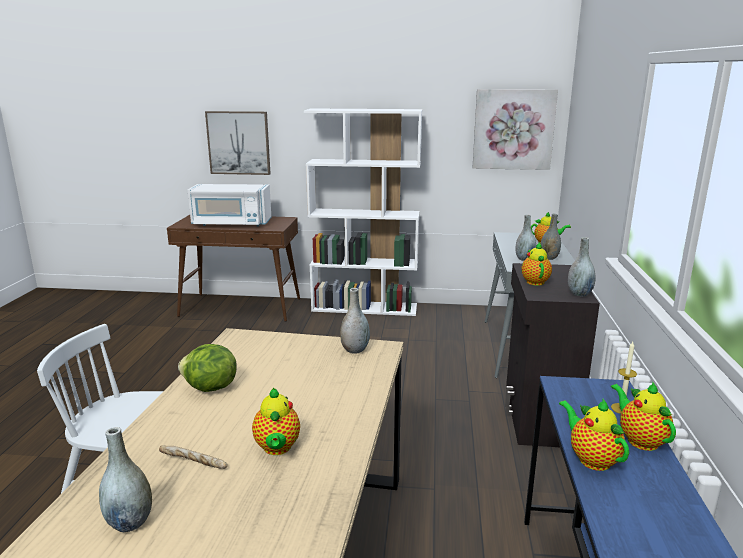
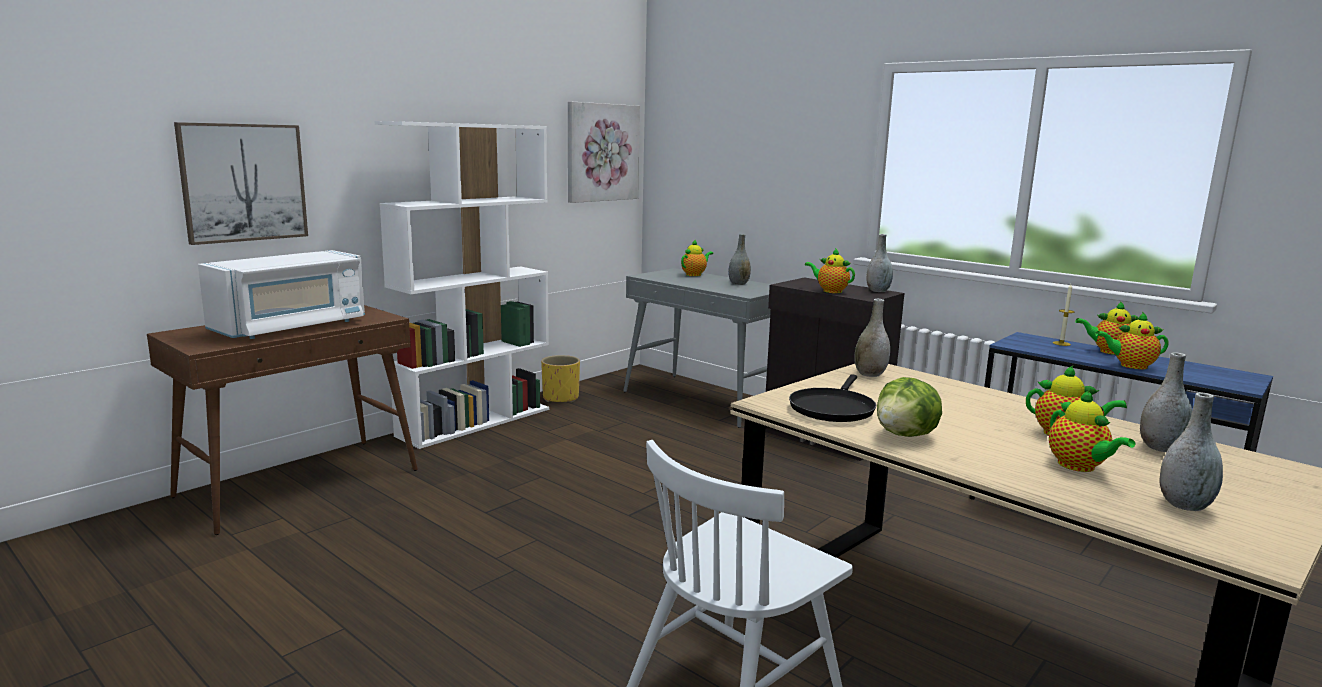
camera: 55 degrees left, 5 degrees down
bread [159,445,228,469] -> teapot [1049,390,1136,472]
grey vase [515,215,536,261] -> grey vase moved to [1140,352,1192,452]
none -> yellow planter [541,355,580,403]
none -> black frying pan [789,375,876,422]

